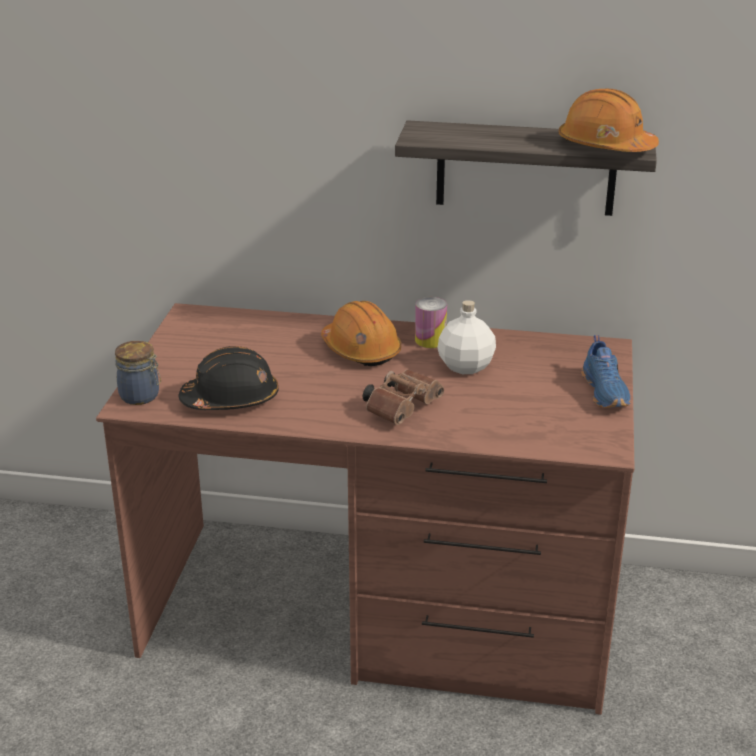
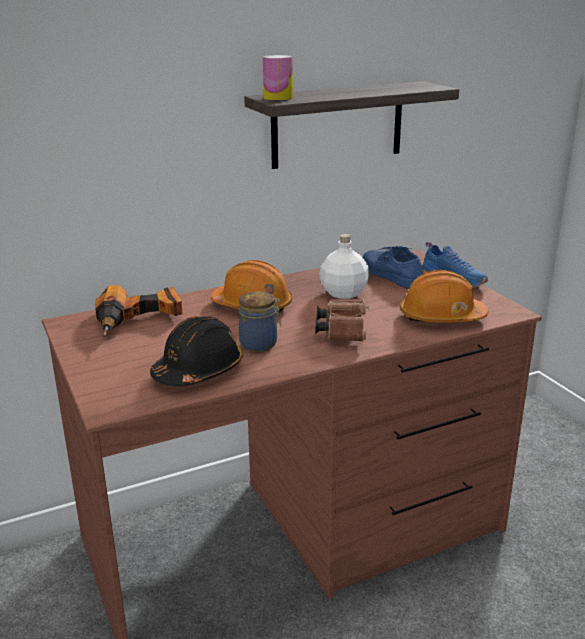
camera: 35 degrees left, 5 degrees down
jar [115,341,161,405] -> jar moved to [239,291,281,352]
can [415,297,447,348] -> can moved to [263,55,293,100]
orange hard hat [559,89,659,152] -> orange hard hat moved to [400,270,489,323]
none -> power drill [95,285,183,337]
none -> blue shoe [362,246,424,289]

